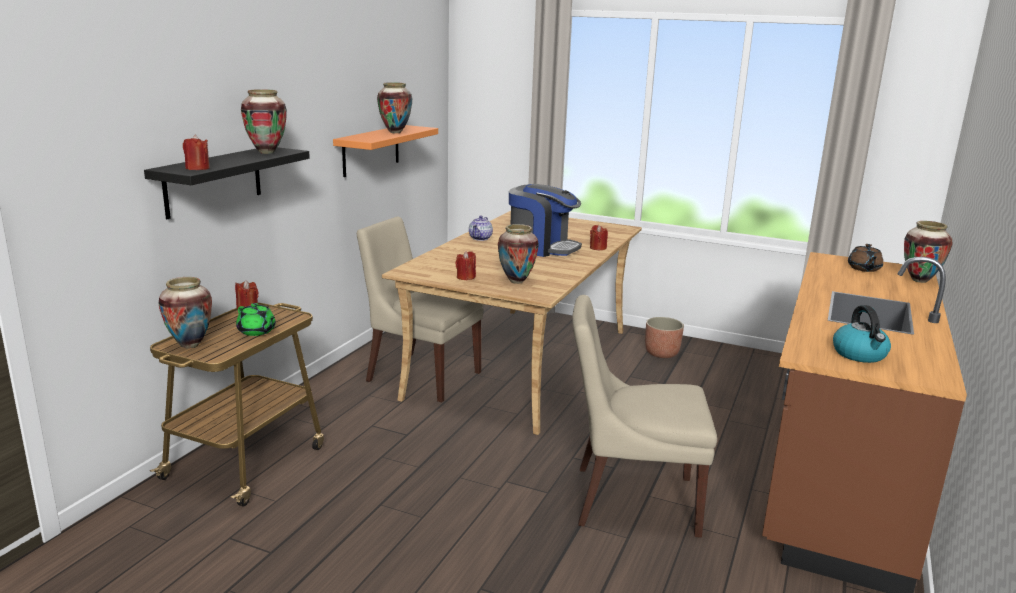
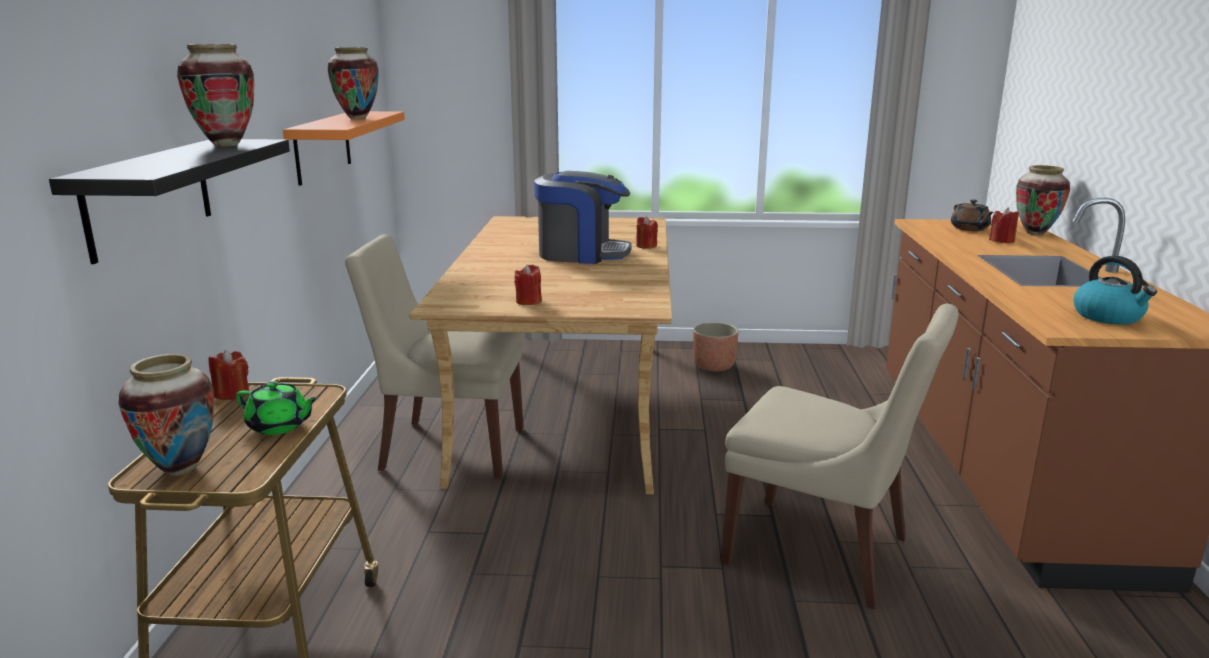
camera: 20 degrees left, 0 degrees up
red candle [183,134,210,170] -> red candle moved to [989,208,1019,243]
teapot [469,216,493,241] -> none
vase [498,224,539,284] -> none
beige chair [572,295,717,538] -> beige chair turned 135 degrees counterclockwise [721,304,958,610]

